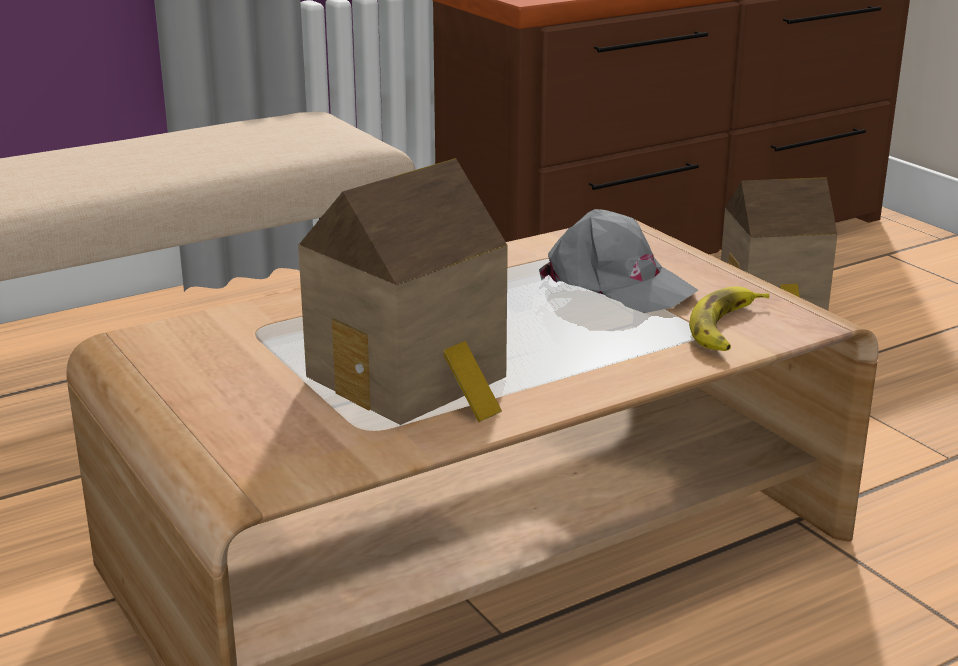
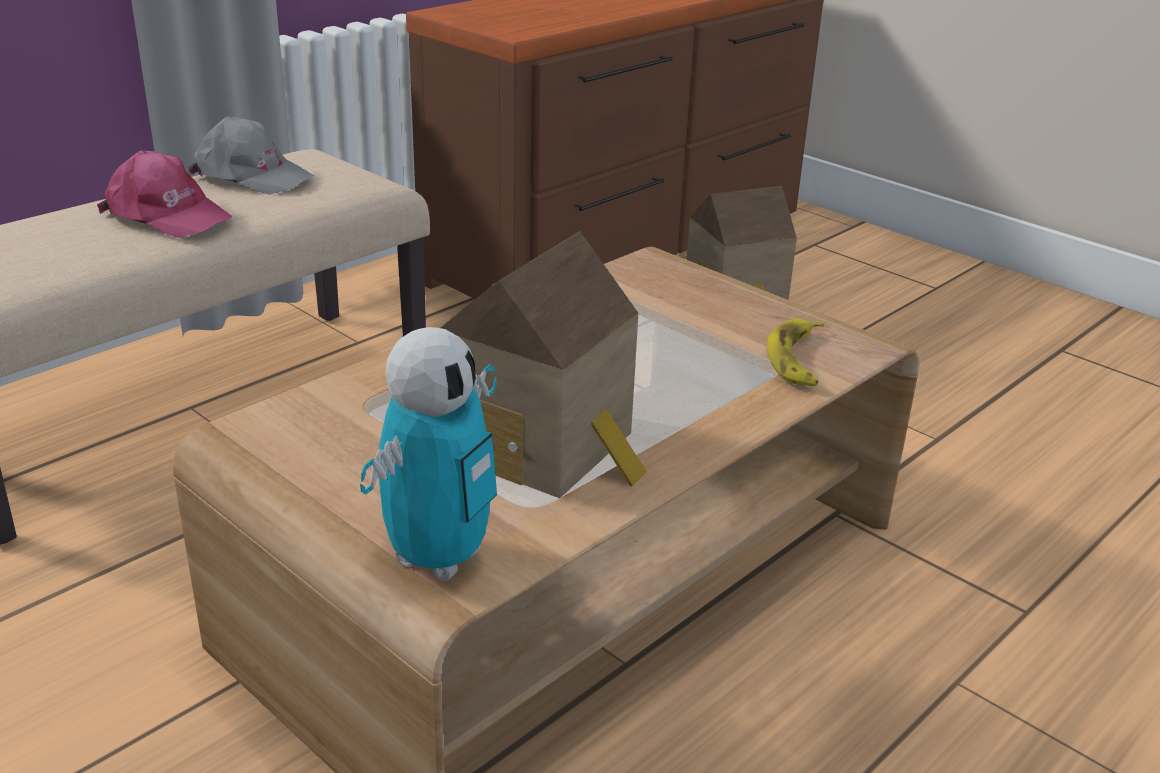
camera: 15 degrees left, 5 degrees up
grey cap [539,209,698,313] -> grey cap moved to [188,117,314,195]
none -> pink cap [97,151,232,238]
none -> toy robot [360,327,497,581]

